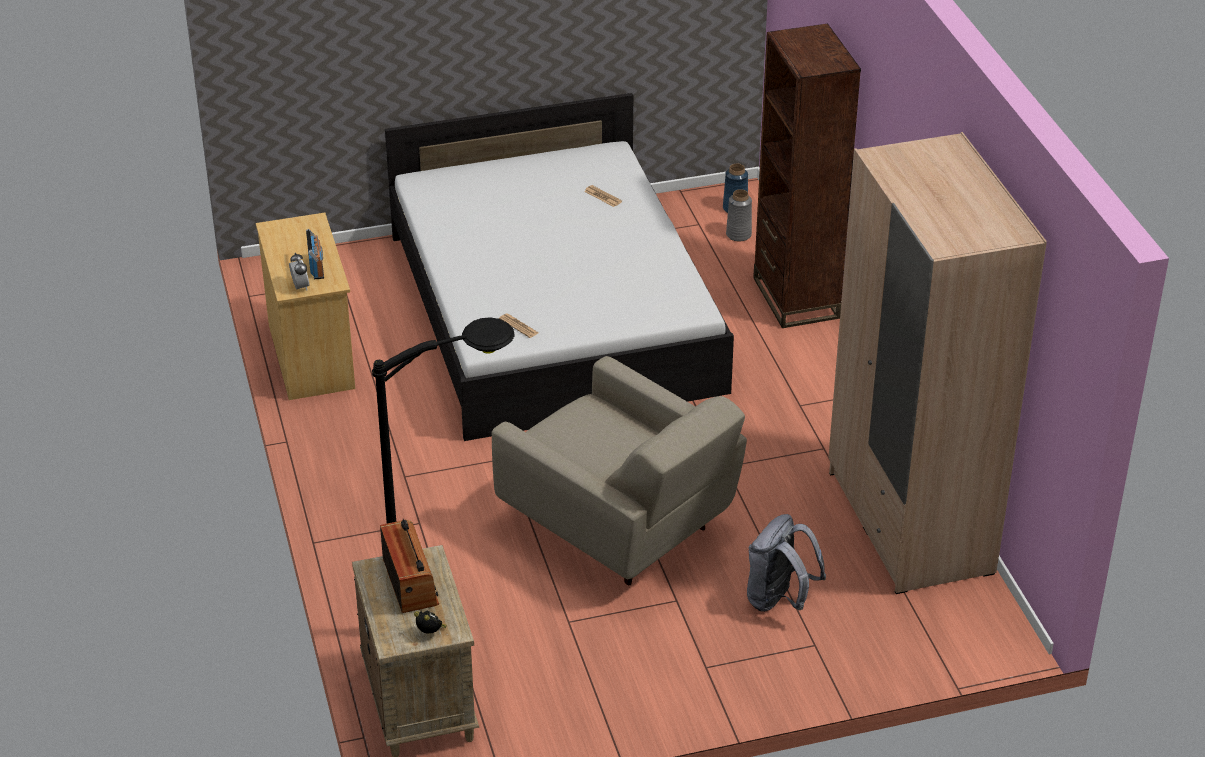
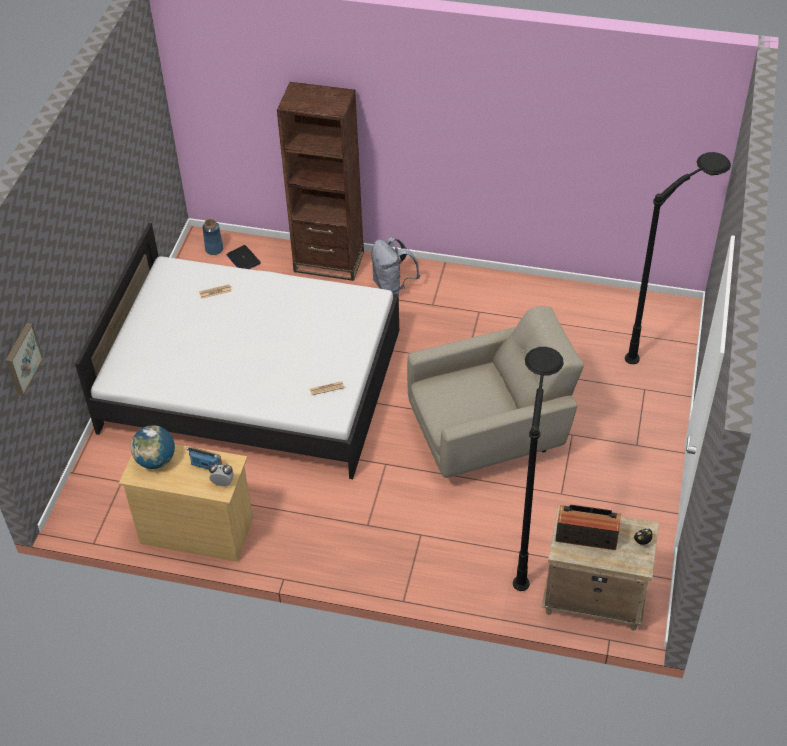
camera: 60 degrees left, 10 degrees up
grey vase [726,189,752,242] -> laptop [227,245,261,269]
grey backpack [747,514,826,612] -> grey backpack moved to [371,237,420,294]
beige wardrobe [828,132,1047,594] -> none
none -> picture [5,323,44,396]
none -> globe [131,426,175,469]
none -> black floor lamp [625,152,731,364]

